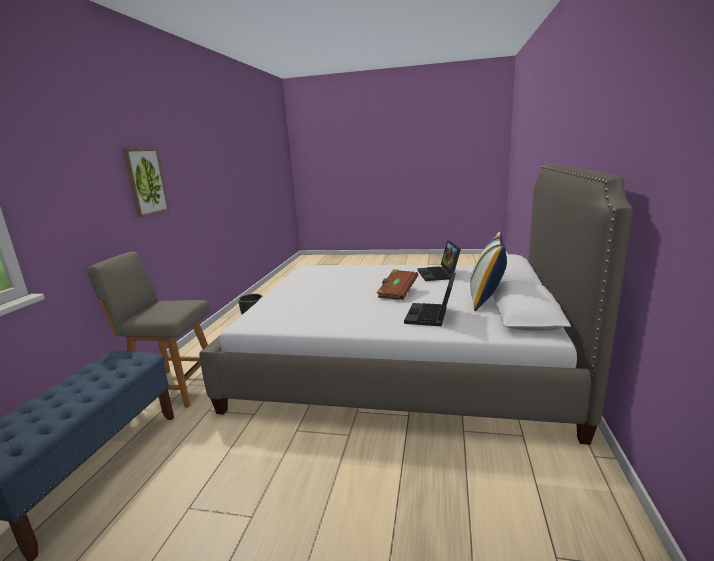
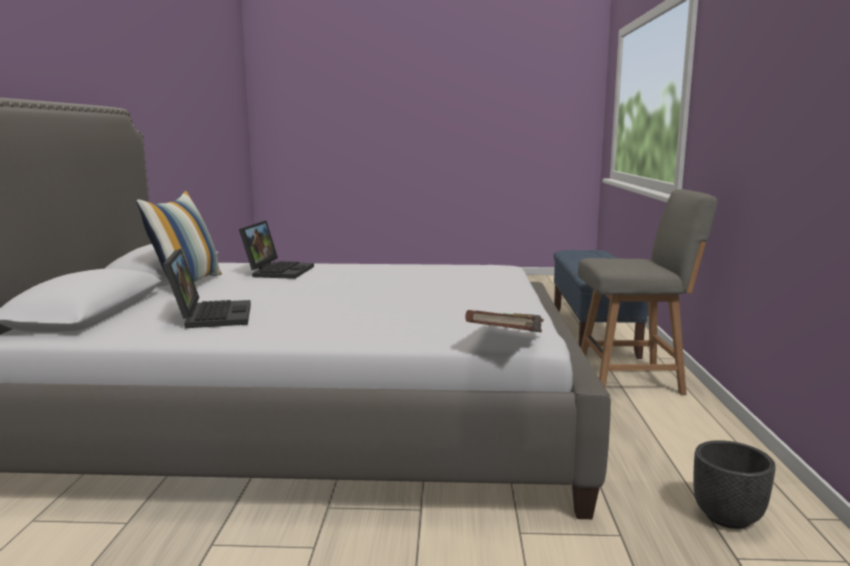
camera: 170 degrees right, 5 degrees down
picture [123,148,169,217] -> none
brown book [377,269,418,300] -> brown book moved to [465,310,544,333]

